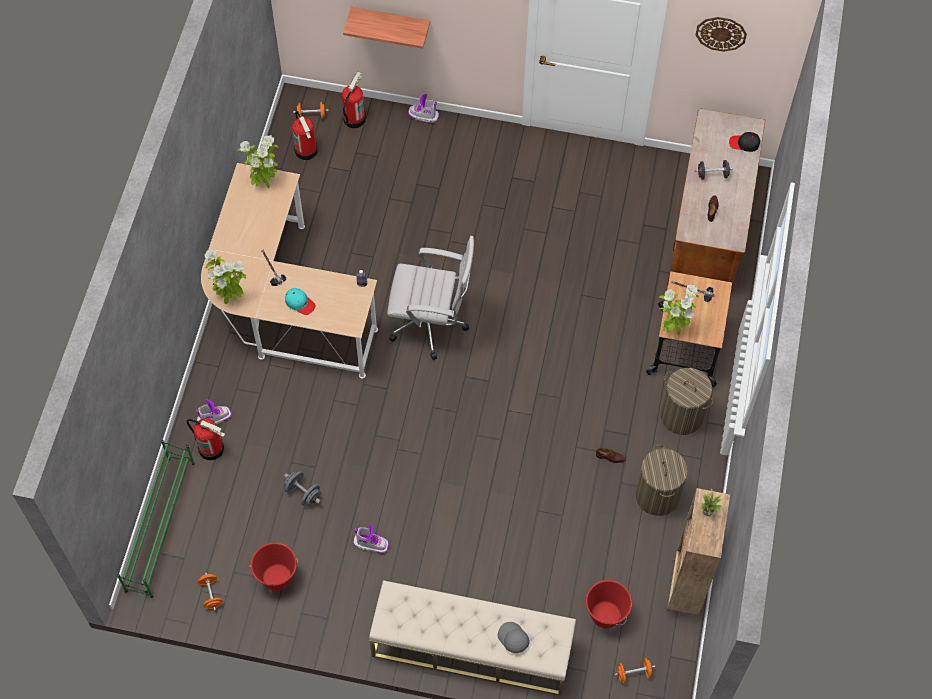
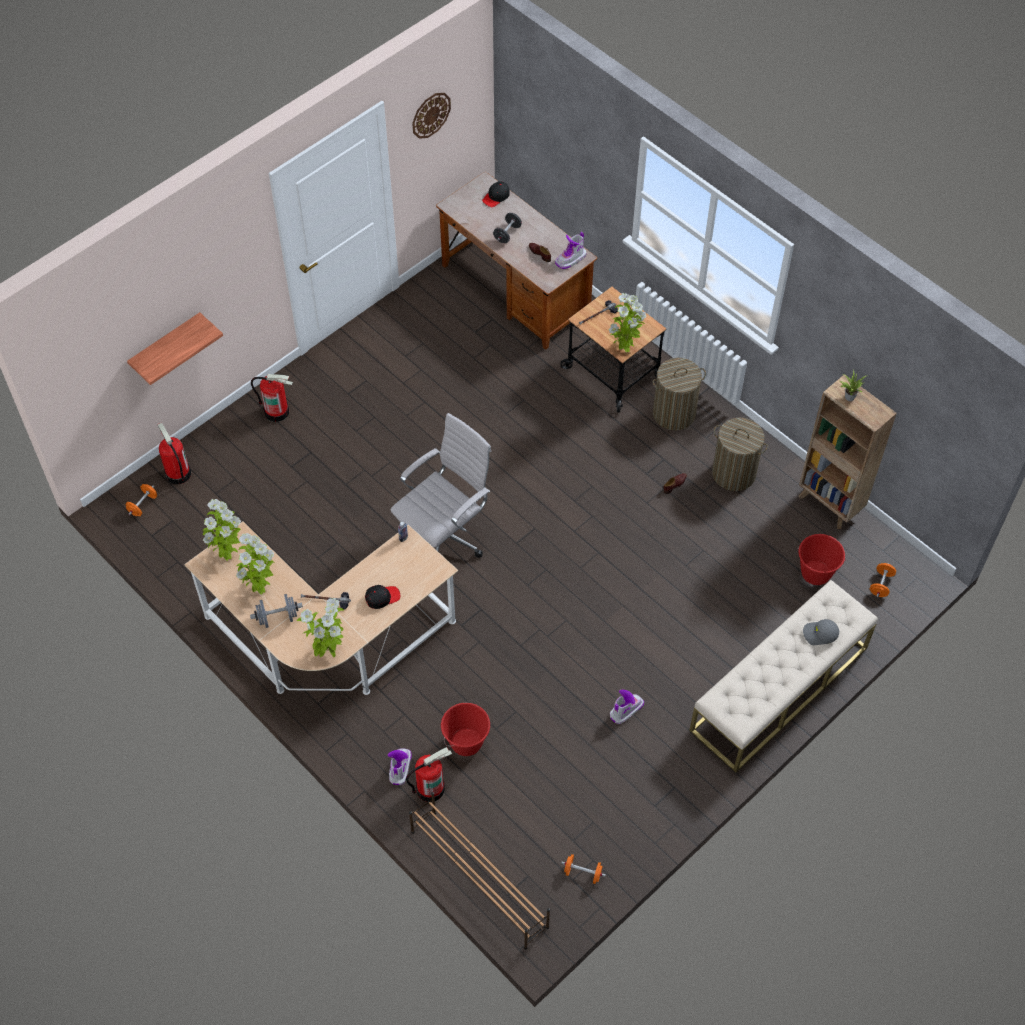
camera: 55 degrees left, 5 degrees down
green shoe rack [117,440,195,598] -> brown shoe rack [409,792,550,949]
red bucket [250,543,298,591] -> red bucket moved to [441,703,490,756]
grey dumbbell [284,471,321,506] -> grey dumbbell moved to [250,594,303,628]
turquoise cap [285,288,316,315] -> black cap [365,585,400,609]
fire extinguisher [292,111,318,160] -> fire extinguisher moved to [251,374,293,422]
boot [408,94,439,123] -> boot moved to [555,232,586,269]
none -> potted plant [236,533,275,595]

